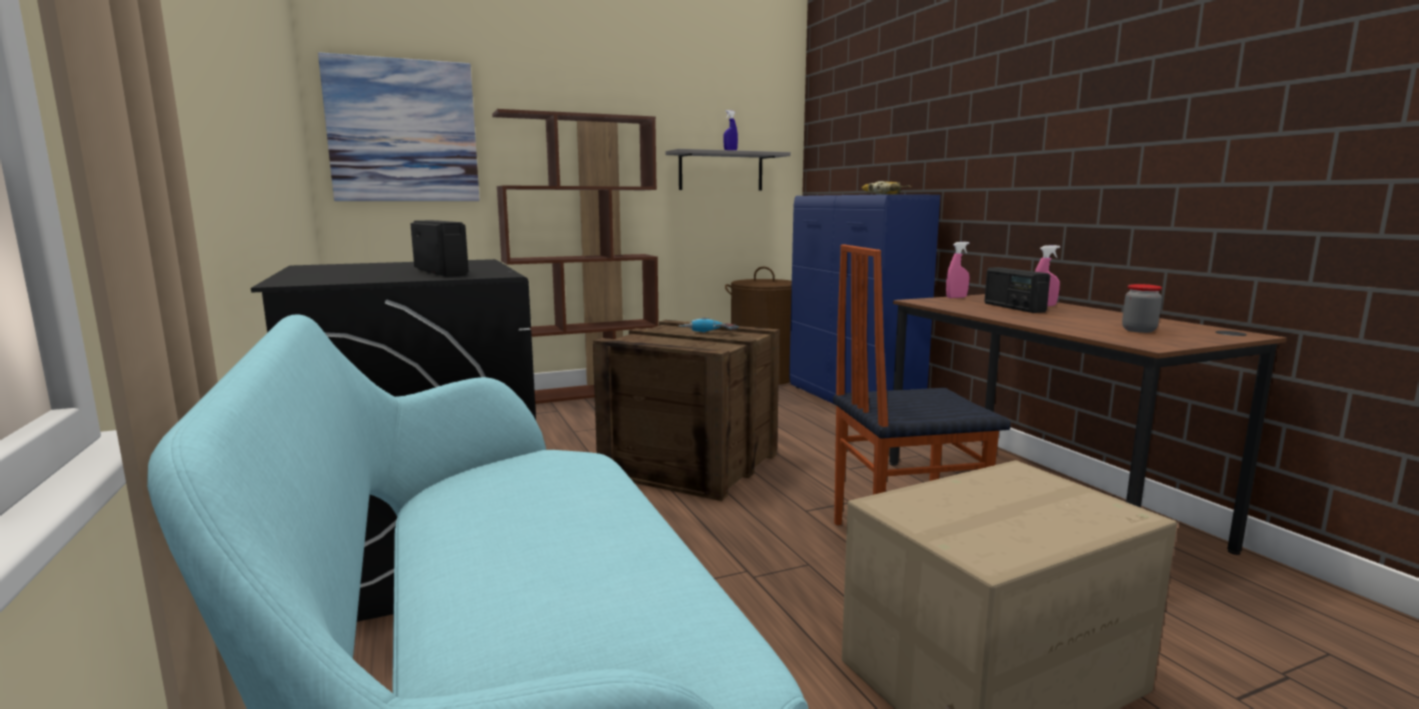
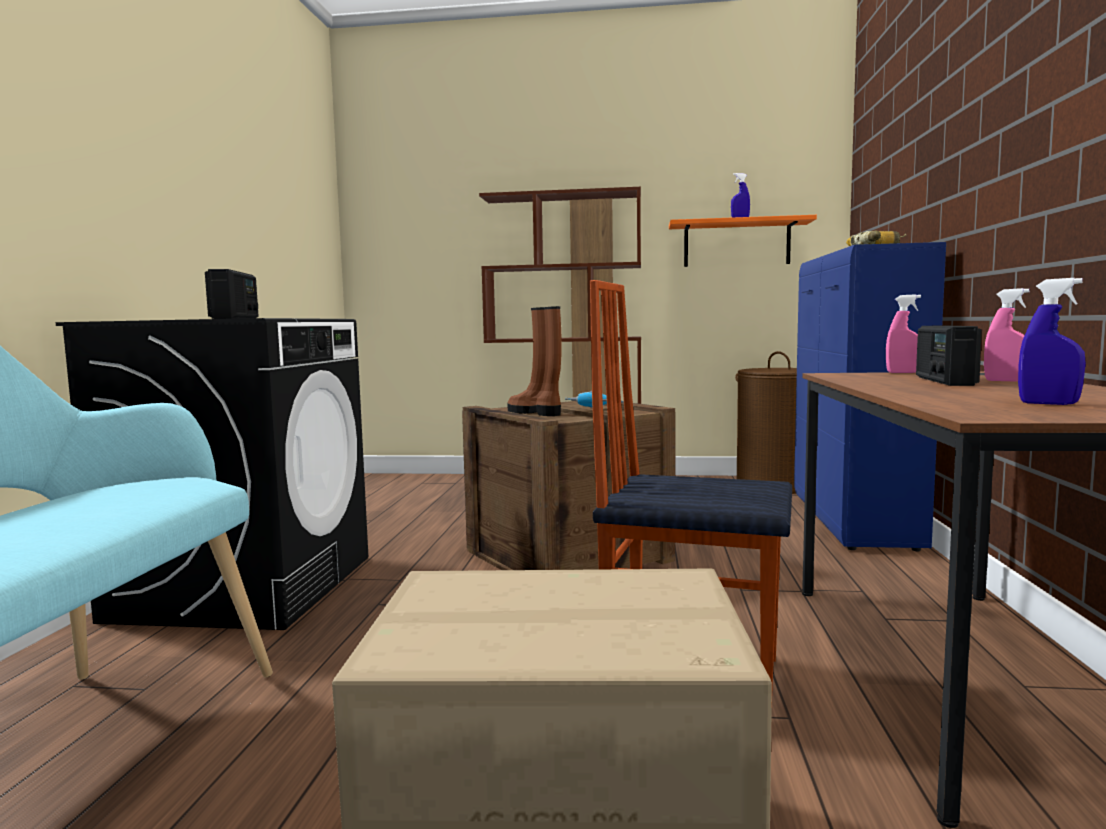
camera: 30 degrees right, 5 degrees down
picture [318,52,480,201] -> none
grey shelf [665,149,791,191] -> orange shelf [669,215,817,267]
jar [1122,284,1162,333] -> blue spray bottle [1018,278,1086,405]
none -> brown boot [507,306,562,416]

